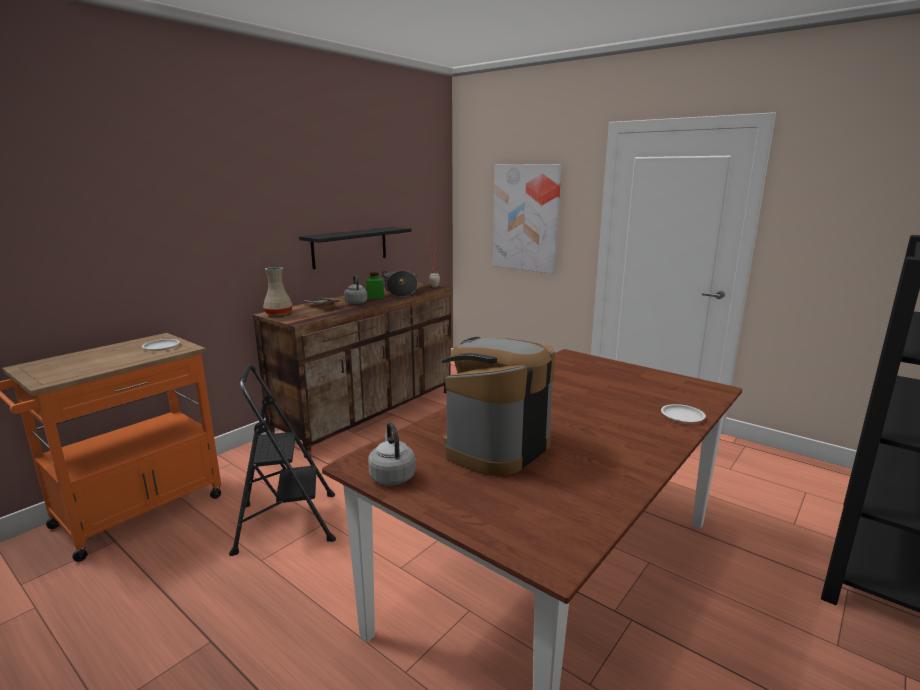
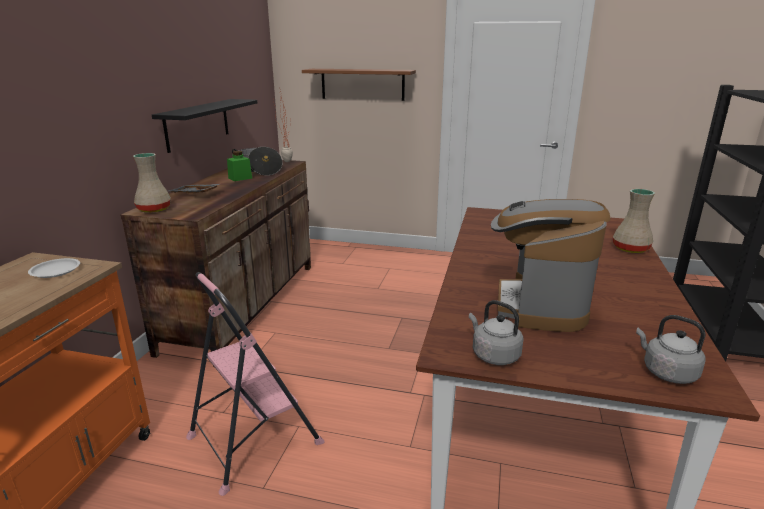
camera: 25 degrees left, 5 degrees up
black step ladder [229,364,336,556] -> pink step ladder [186,272,324,496]
grey kettle [344,275,367,304] -> grey kettle moved to [636,315,706,384]
picture [493,164,561,274] -> brown shelf [302,69,416,101]
white plate [661,404,706,423] -> beige vase [613,189,655,253]

